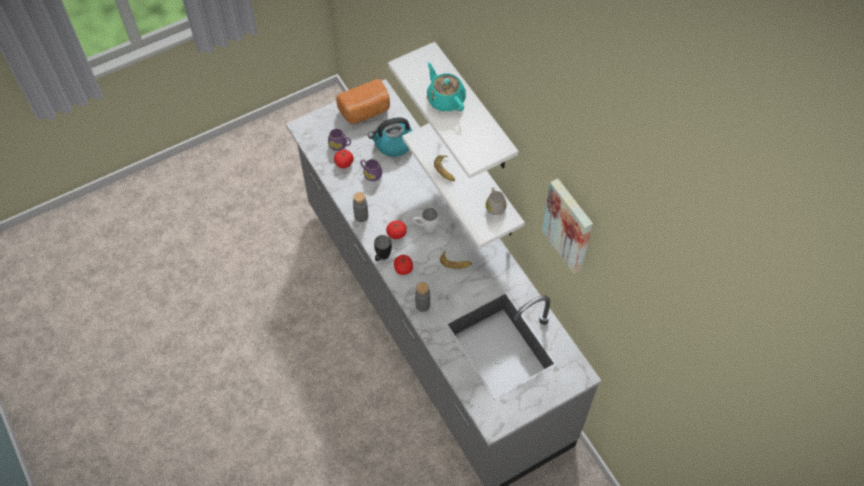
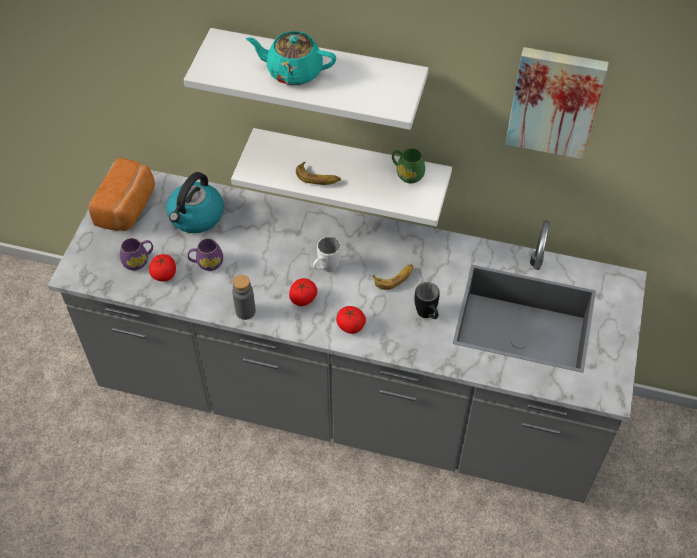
camera: 45 degrees left, 5 degrees down
black mug [374,235,392,261] -> black mug moved to [414,282,440,319]
grey bottle [415,282,430,312] -> none
white mug [486,187,506,215] -> green mug [392,148,425,183]

